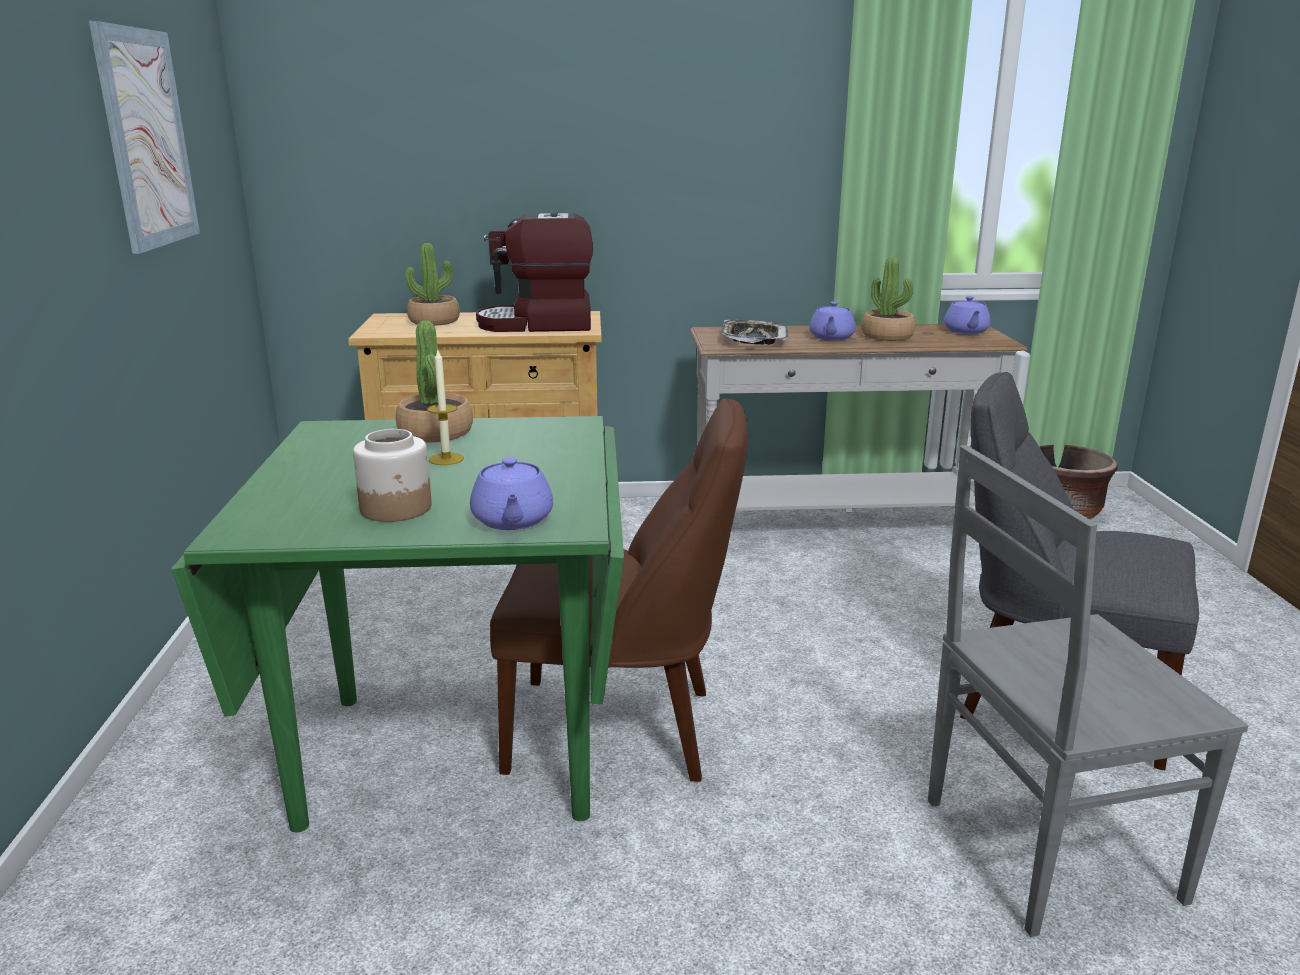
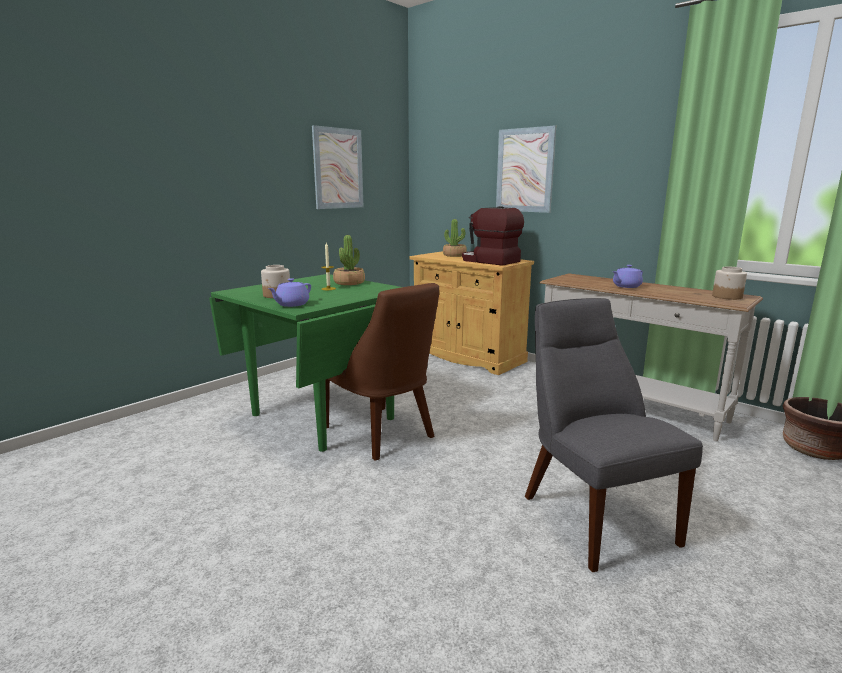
camera: 45 degrees right, 5 degrees down
tray [721,320,788,345] -> none
potted plant [862,257,916,341] -> none
grey chair [928,445,1248,937] -> none
purple teapot [944,296,991,334] -> jar [712,266,747,300]
none -> picture [496,126,556,213]

